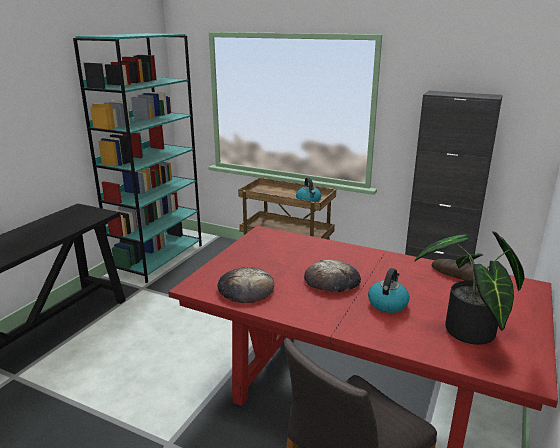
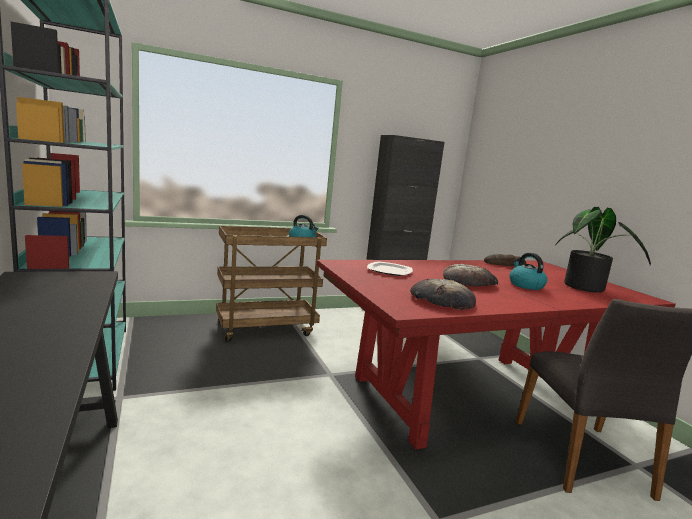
camera: 50 degrees left, 10 degrees down
none -> plate [367,261,413,276]

